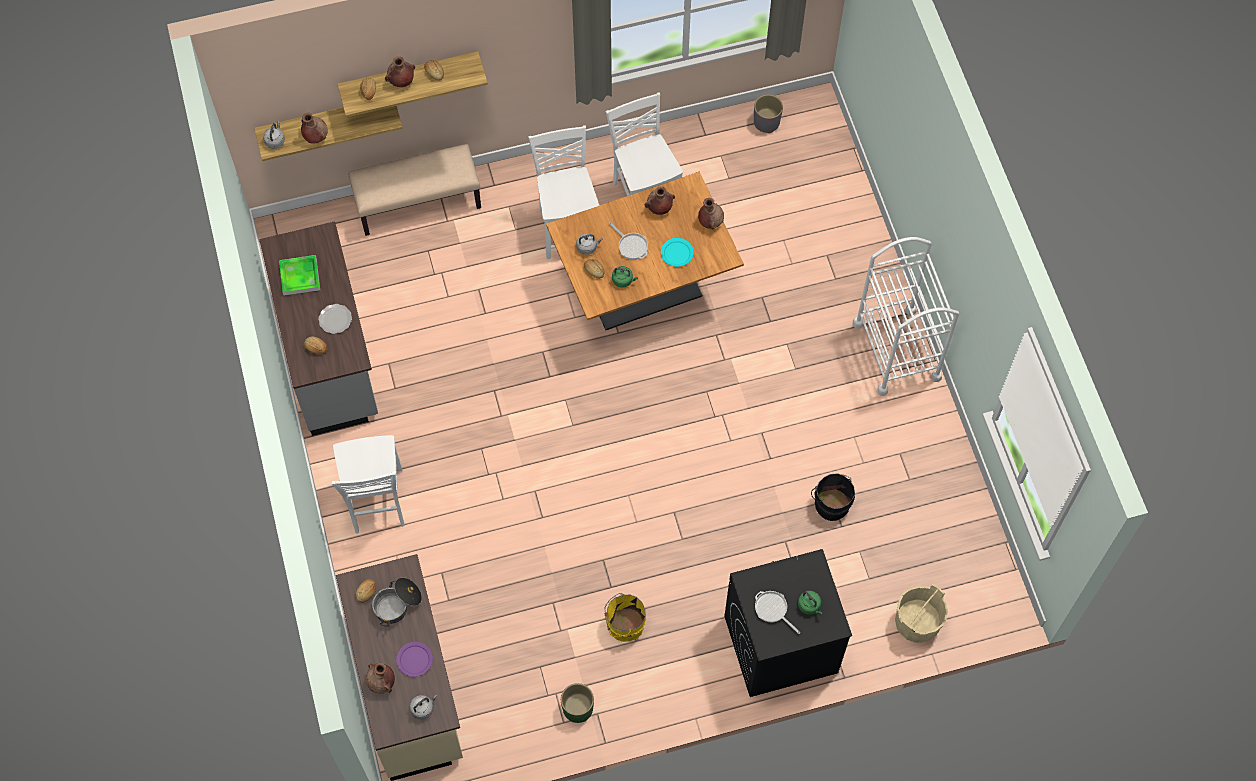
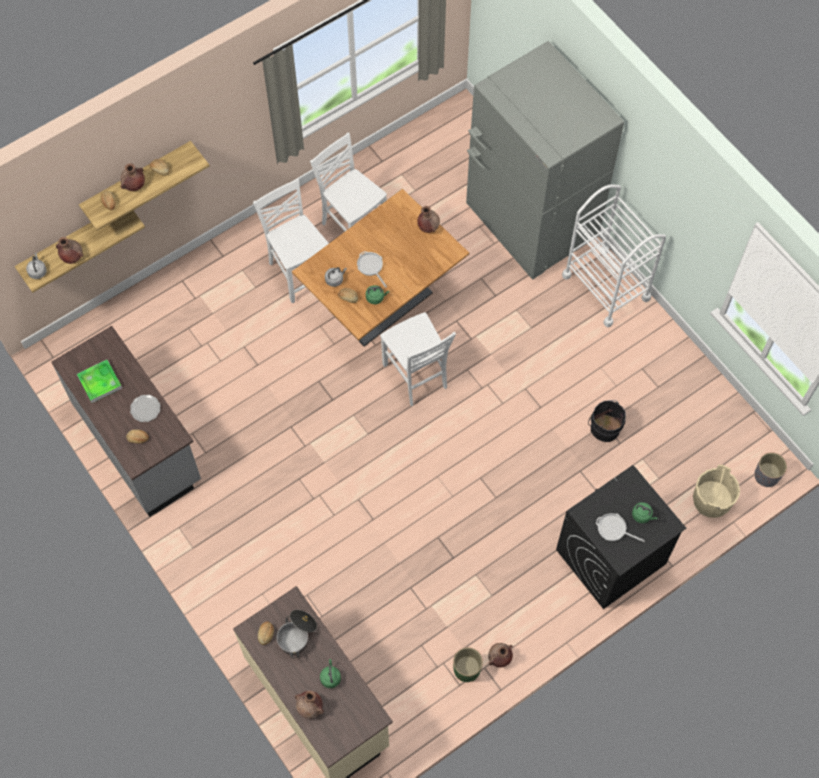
camera: 20 degrees left, 0 degrees up
white chair [332,435,405,534] -> white chair moved to [380,312,456,406]
beige bench [348,144,481,236] -> none
purple plate [396,642,433,677] -> green kettle [320,659,341,688]
grey kettle [410,694,437,720] -> none
yellow bucket [605,593,646,642] -> none
frying pan [609,222,648,260] -> frying pan turned 150 degrees counterclockwise [357,251,387,288]
brown vase [645,187,675,215] -> brown vase moved to [488,643,513,667]
turquoise plate [661,238,694,267] -> none
grey planter [754,94,783,133] -> grey planter moved to [755,453,787,487]
none -> grey fridge [466,41,624,279]

